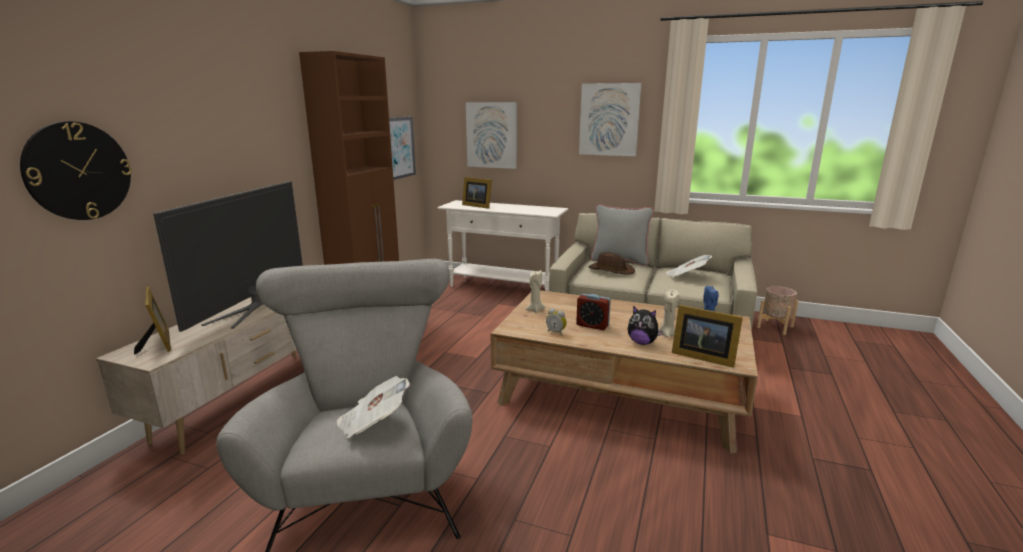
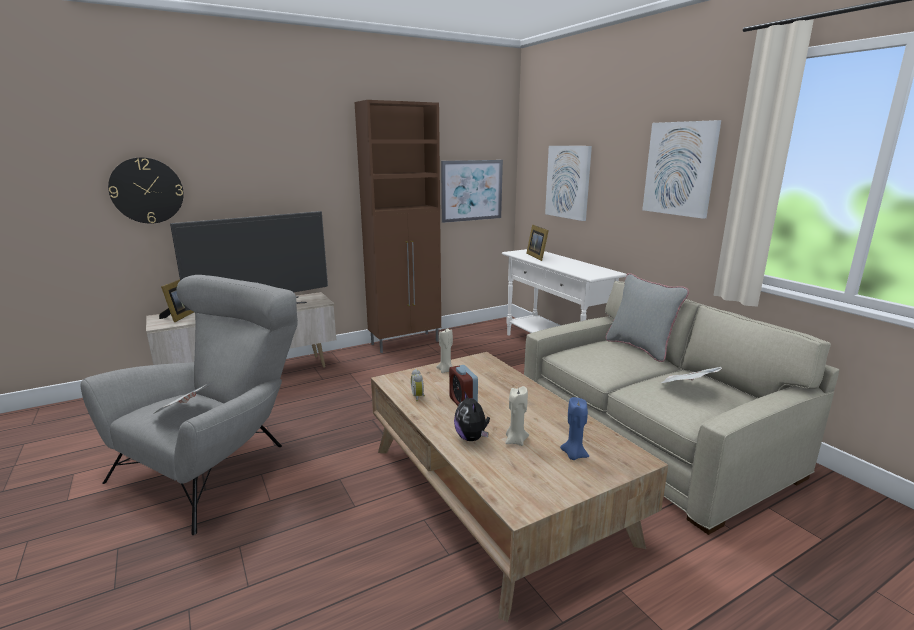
camera: 40 degrees right, 0 degrees up
brown hat [589,252,635,275] -> none
picture frame [672,305,743,368] -> none
beige planter [757,286,799,335] -> none

